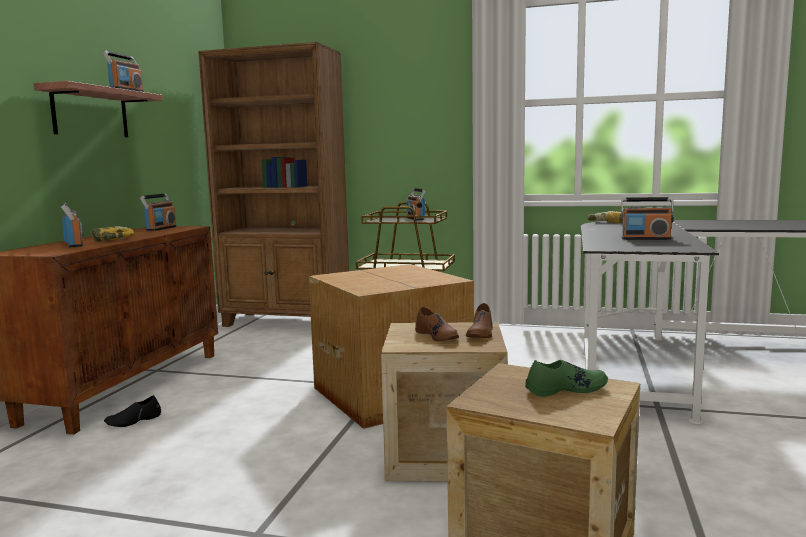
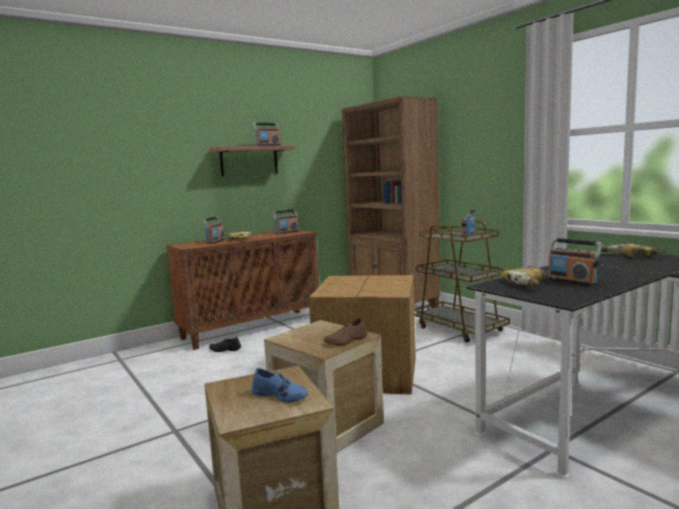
camera: 40 degrees right, 0 degrees up
brown shoe [415,306,459,341] -> none
green shoe [525,360,608,397] -> blue shoe [252,368,309,403]
none -> power drill [501,266,555,287]

